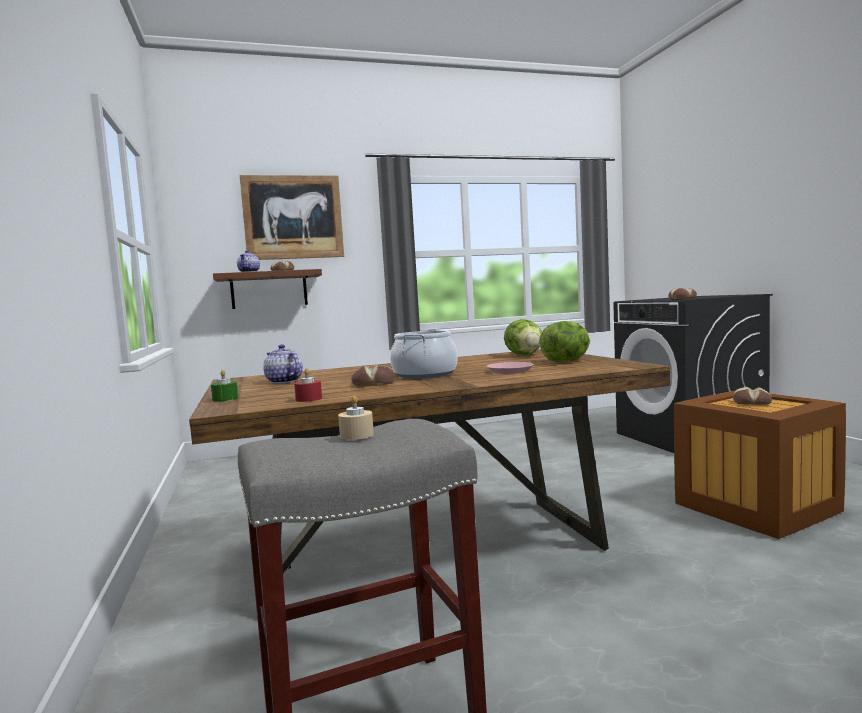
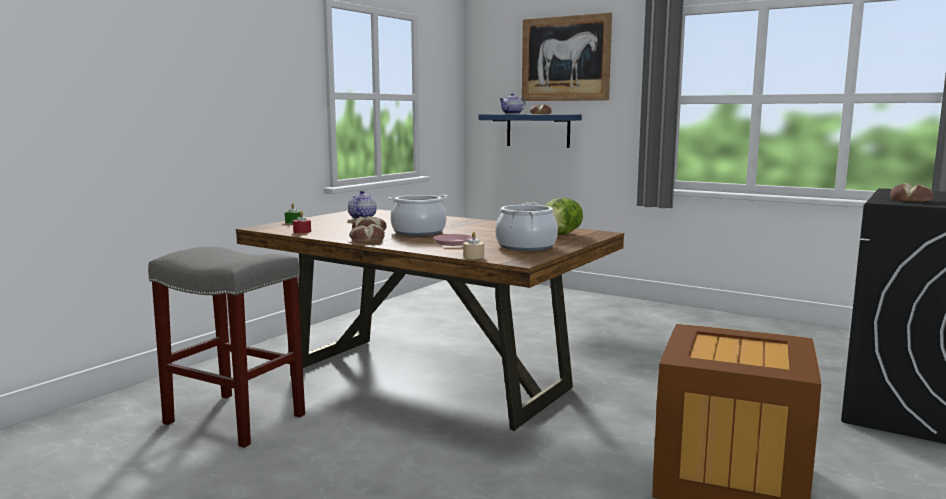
camera: 50 degrees right, 5 degrees up
brown shelf [213,269,322,309] -> blue shelf [479,114,582,148]
beige candle [338,396,374,440] -> beige candle moved to [463,232,484,259]
lettuce [540,321,590,363] -> cooking pot [495,202,558,251]
bread [733,387,772,405] -> bread moved to [349,224,384,243]

